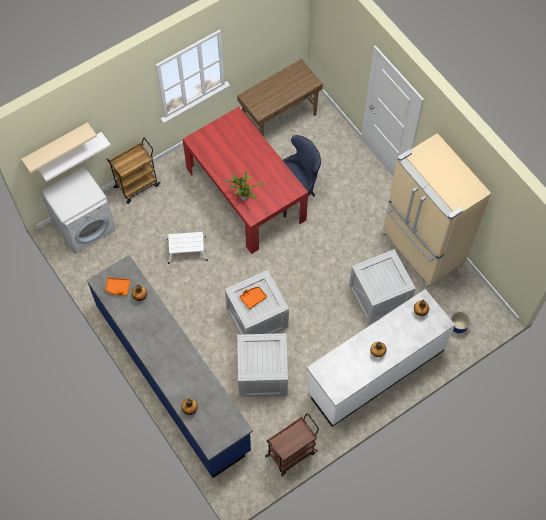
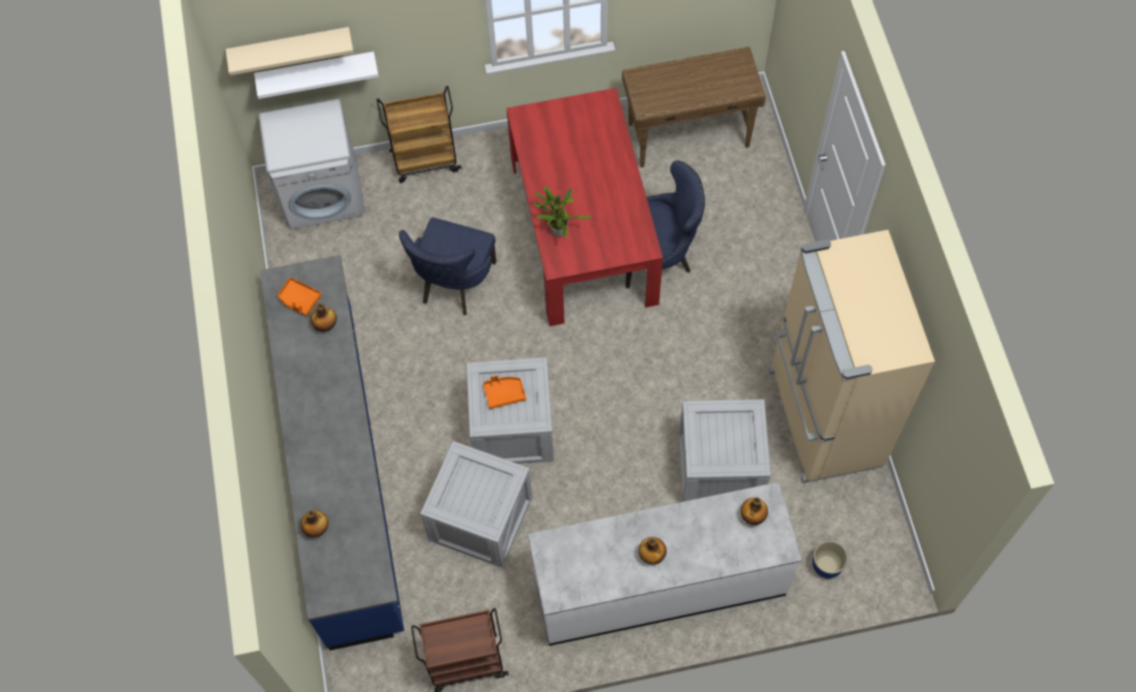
camera: 25 degrees right, 0 degrees up
white step ladder [167,232,208,264] -> blue chair [399,217,497,315]

